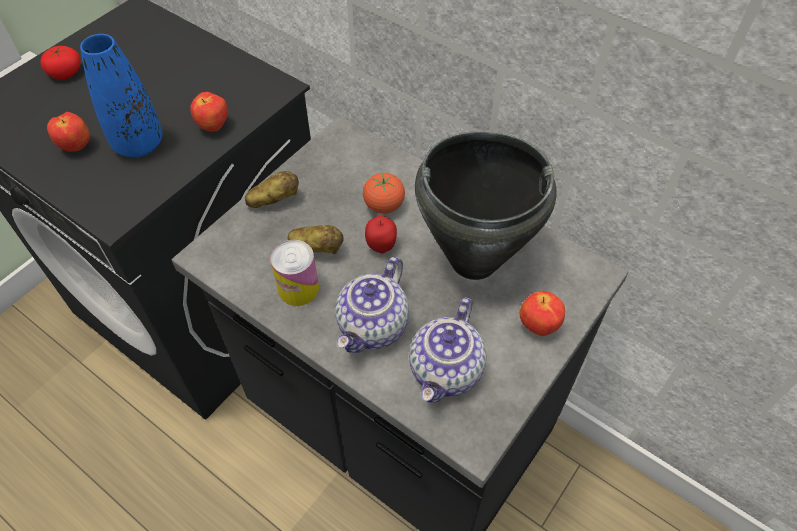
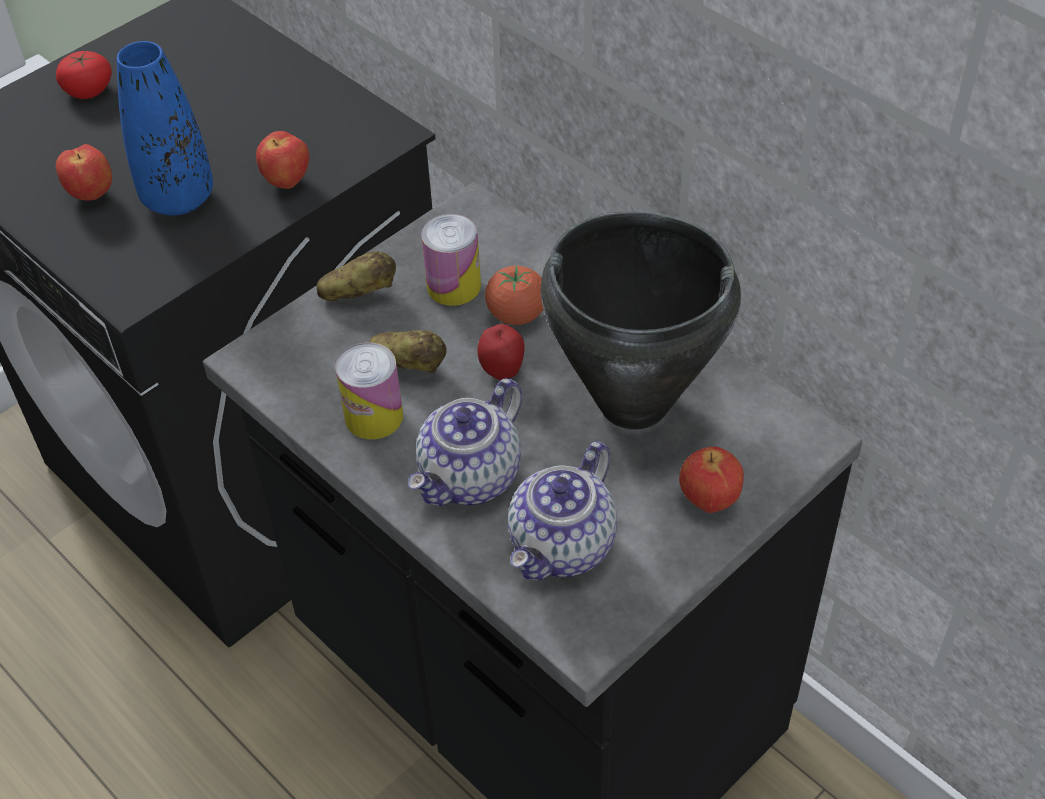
camera: 10 degrees right, 5 degrees down
none -> can [421,214,481,306]

